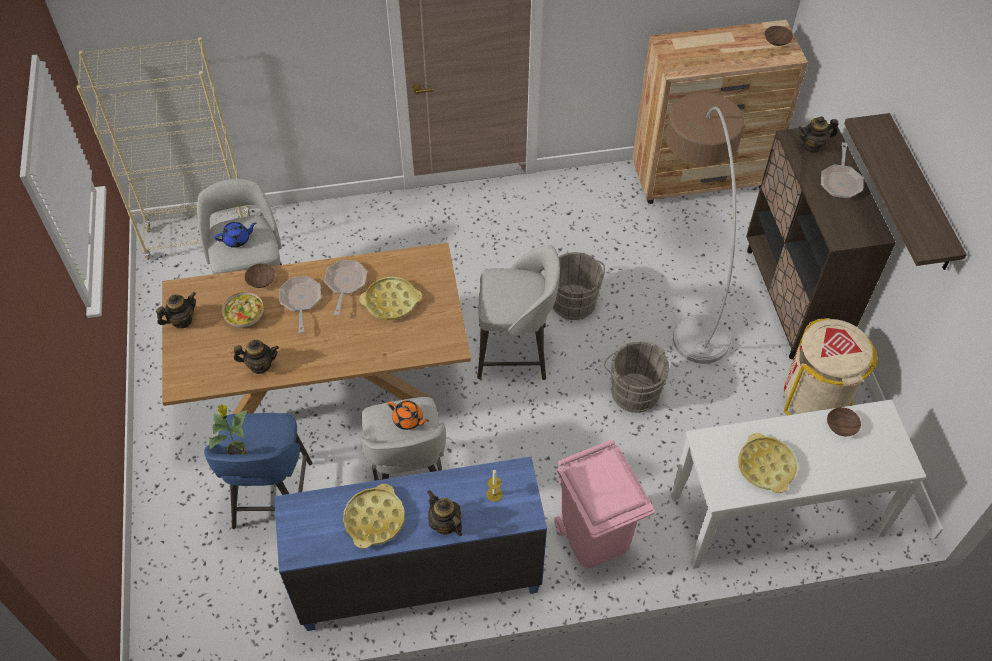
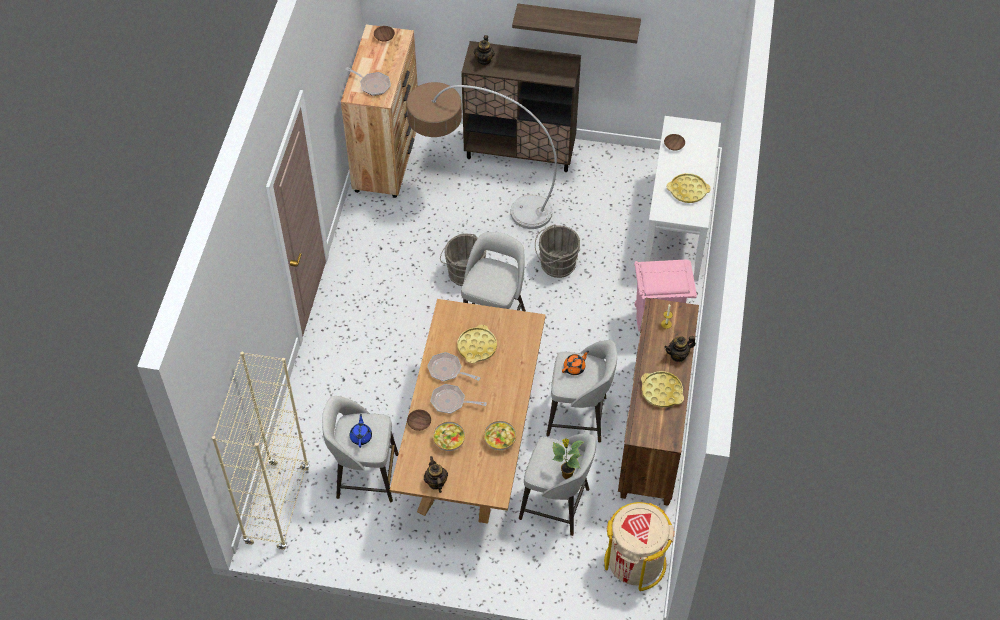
camera: 70 degrees left, 0 degrees up
blue stool [204,413,312,529] -> grey stool [519,434,596,536]
teapot [234,340,279,374] -> bowl [484,421,516,450]
blue dresser [274,457,547,631] -> brown dresser [618,298,699,506]
beige trash can [784,318,878,415] -> beige trash can moved to [604,502,675,591]
frying pan [821,142,864,199] -> frying pan moved to [345,67,391,96]

